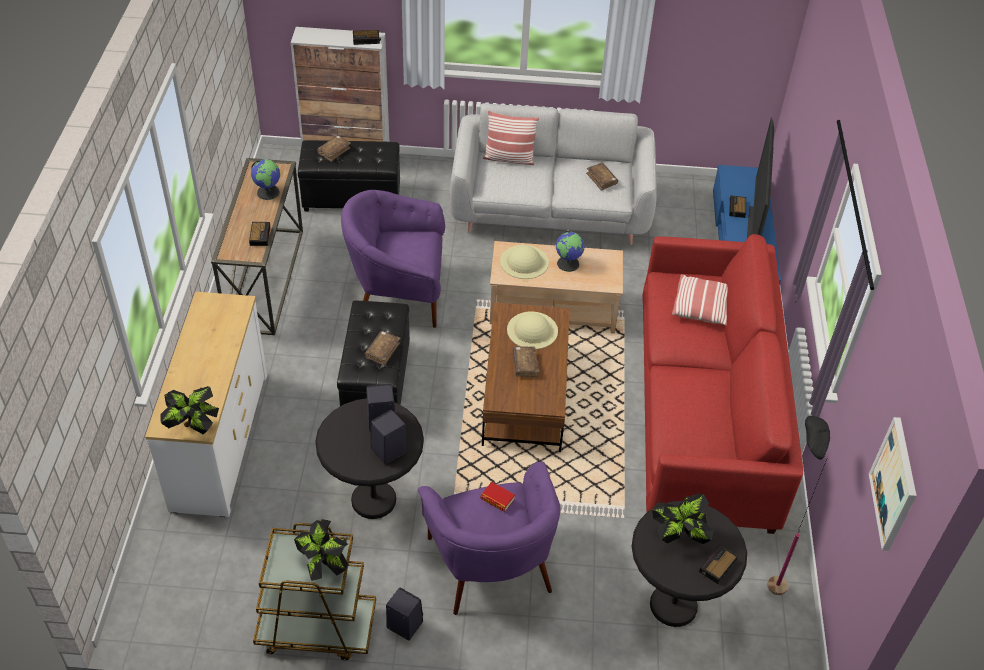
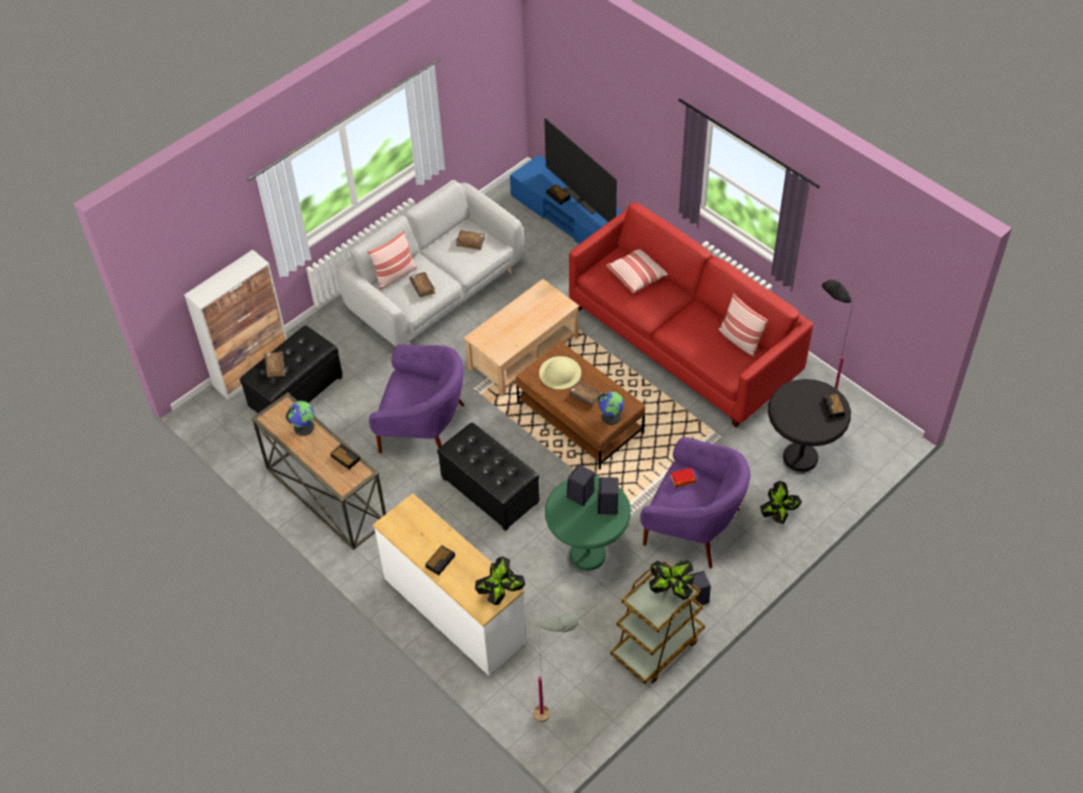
camera: 45 degrees left, 5 degrees up
black side table [315,399,424,519] -> green side table [545,476,631,571]
purple armchair [341,190,445,328] -> purple armchair turned 120 degrees counterclockwise [369,344,464,453]
alarm clock [353,30,381,45] -> alarm clock moved to [425,545,455,575]
brown book [365,331,400,366] -> brown book moved to [409,272,435,297]
beige hat [500,245,549,279] -> none
globe [556,231,585,272] -> globe moved to [598,391,624,425]
potted plant [652,494,714,544] -> potted plant moved to [760,481,802,524]
picture [869,417,917,551] -> none
none -> grey floor lamp [533,613,579,722]
none -> pillow [718,293,768,357]

